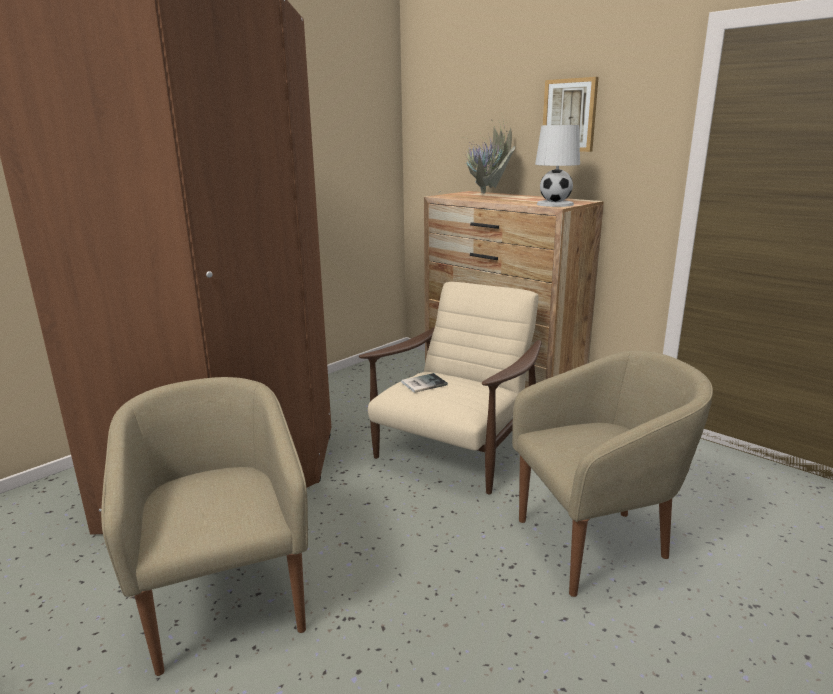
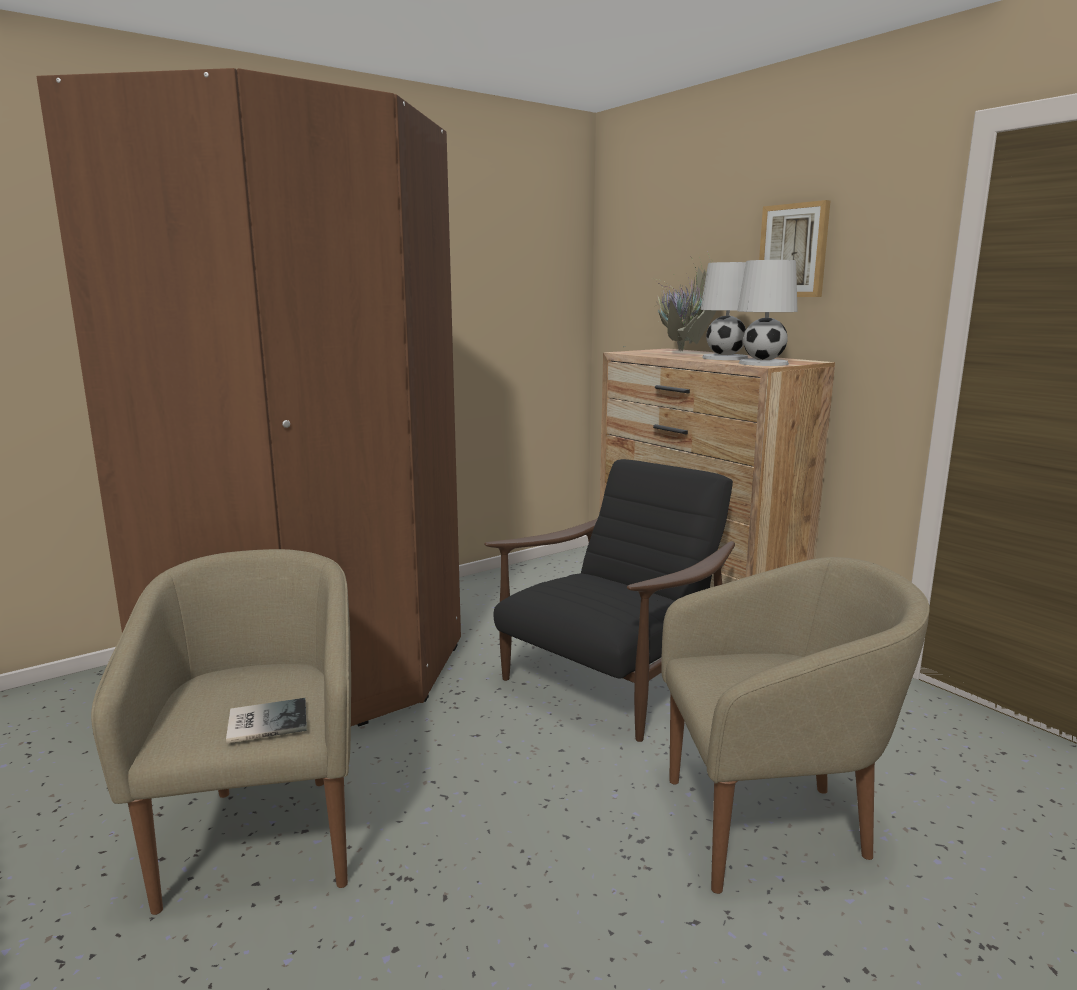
camera: 10 degrees right, 5 degrees down
beige armchair [359,282,542,494] -> black armchair [484,459,735,742]
book [401,373,448,393] -> book moved to [226,698,307,743]
none -> white table lamp [701,262,748,360]

